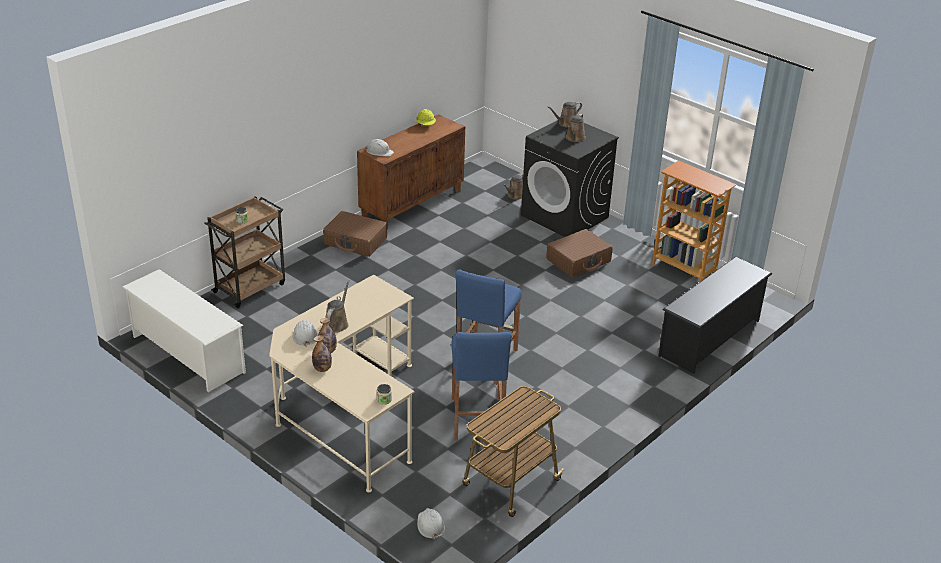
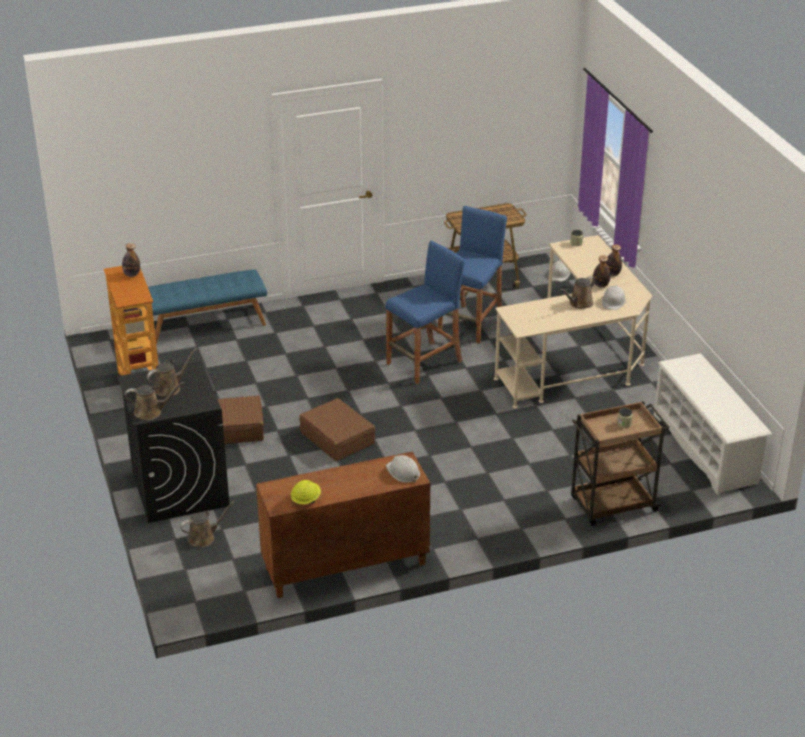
camera: 150 degrees left, 0 degrees up
brown suitcase [323,211,387,257] -> brown suitcase moved to [299,398,375,461]
black shoe rack [658,257,772,374] -> blue bench [145,269,267,345]
none -> bottle [122,243,140,277]

